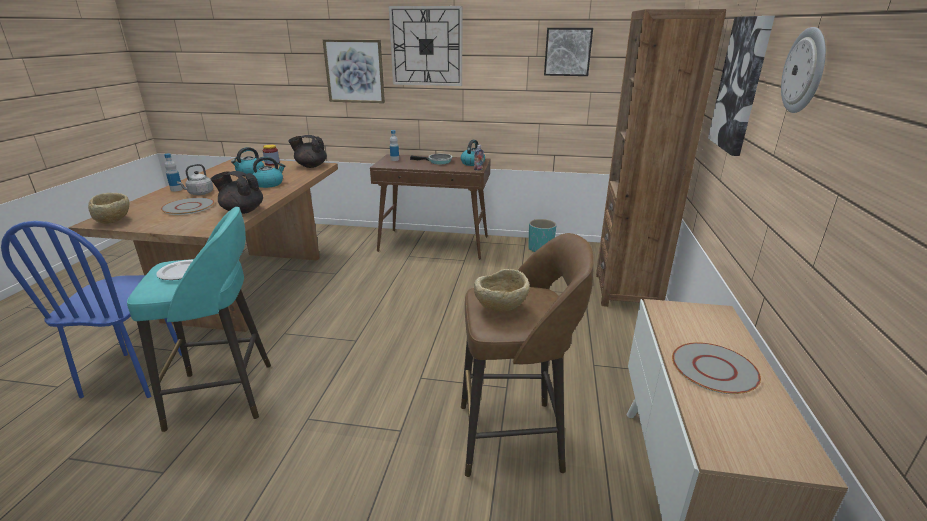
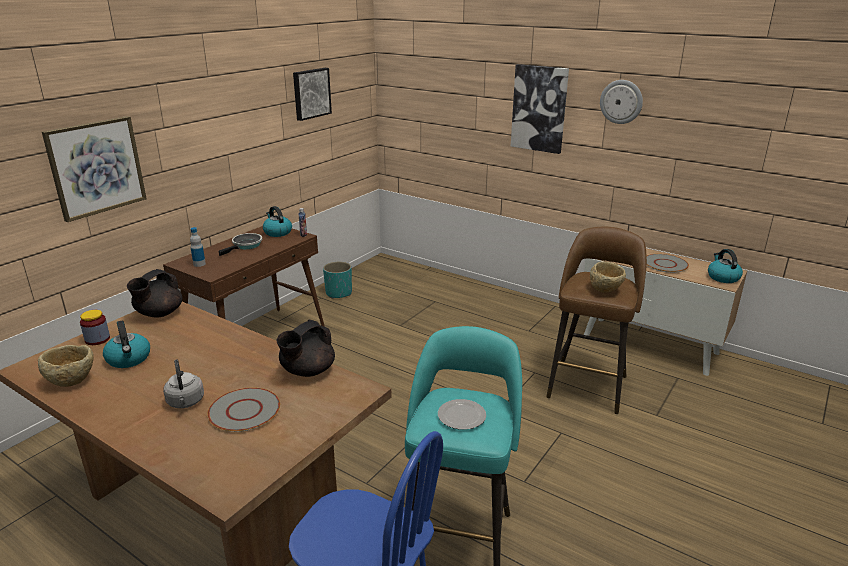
camera: 65 degrees left, 0 degrees up
beige bowl [88,193,129,224] -> beige bowl moved to [38,345,94,387]
bottle [164,153,183,191] -> none
kettle [253,156,285,188] -> kettle moved to [708,249,743,283]
wall clock [389,6,462,86] -> none
brown bookcase [596,9,726,307] -> none

